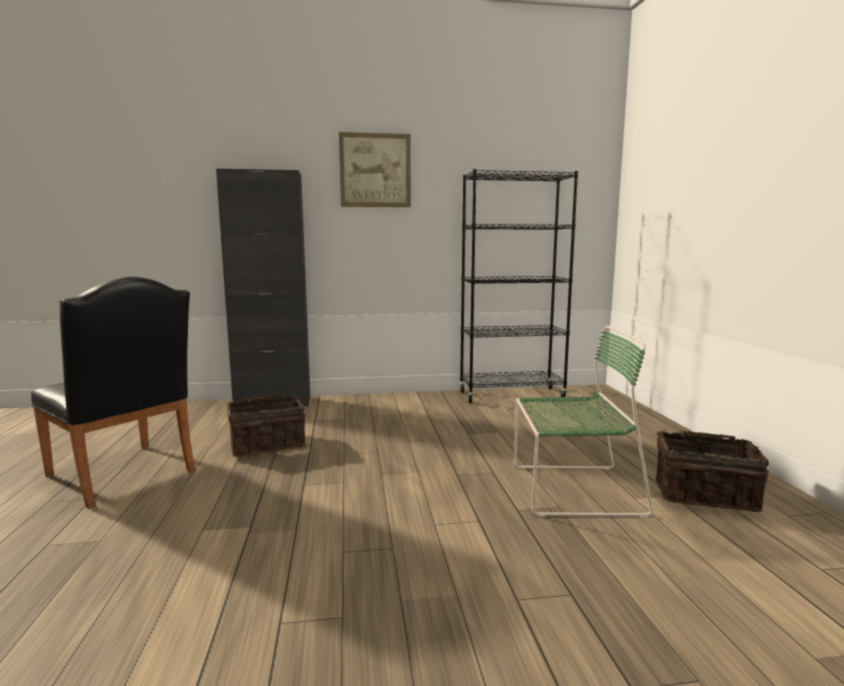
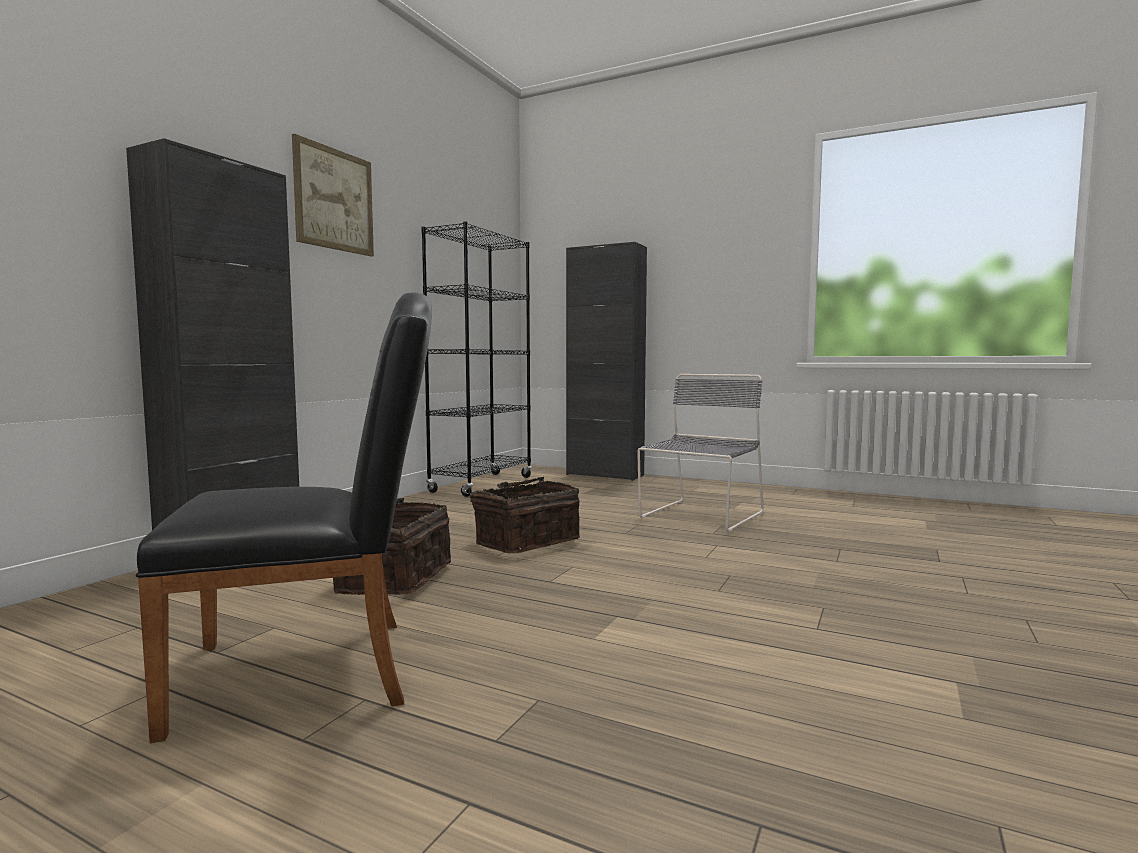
camera: 55 degrees left, 5 degrees down
green chair [514,325,653,517] -> grey chair [637,374,763,532]
basket [656,429,769,512] -> basket moved to [469,477,580,554]
none -> black cabinet [566,242,647,481]

